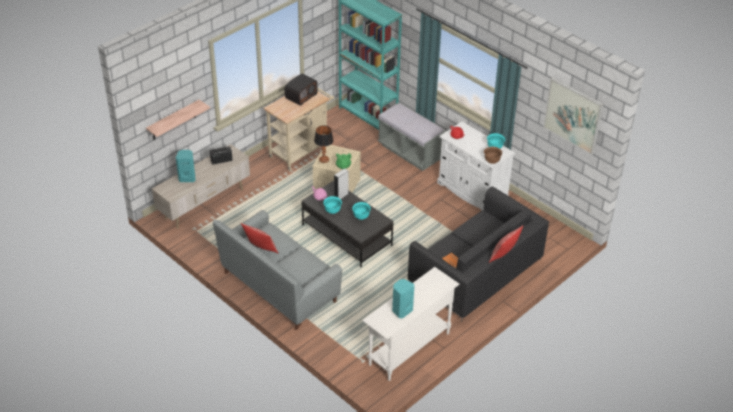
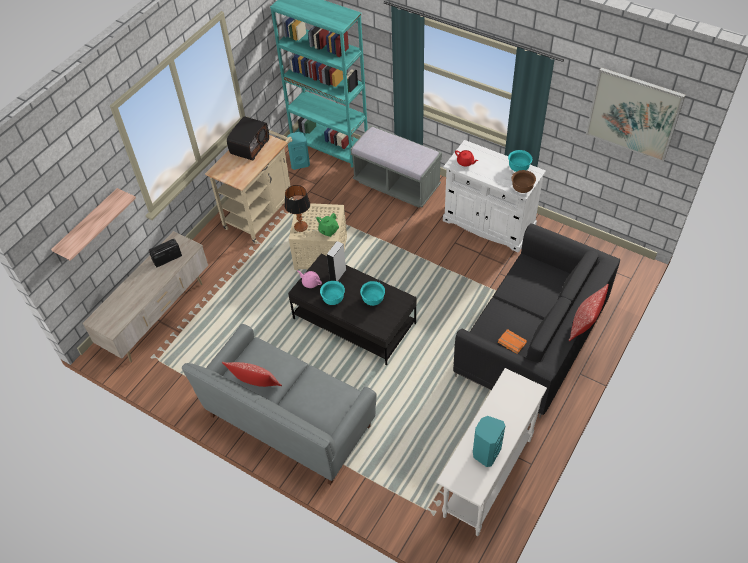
camera: 10 degrees left, 10 degrees up
turquoise speaker [176,150,196,182] -> turquoise speaker moved to [287,132,310,170]

